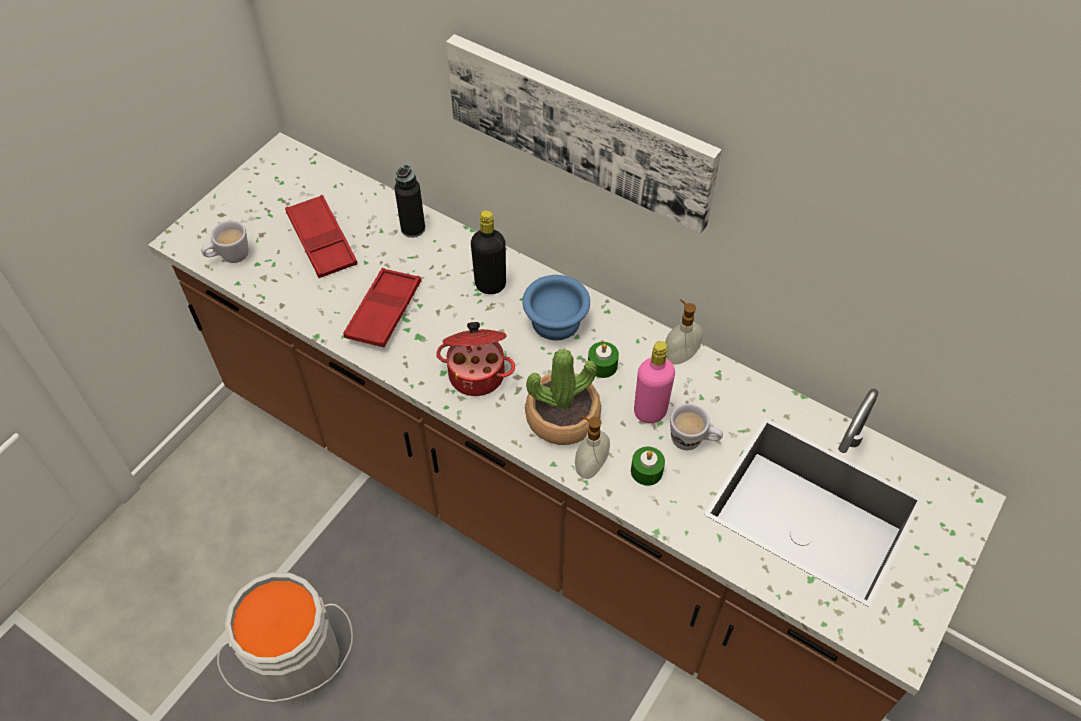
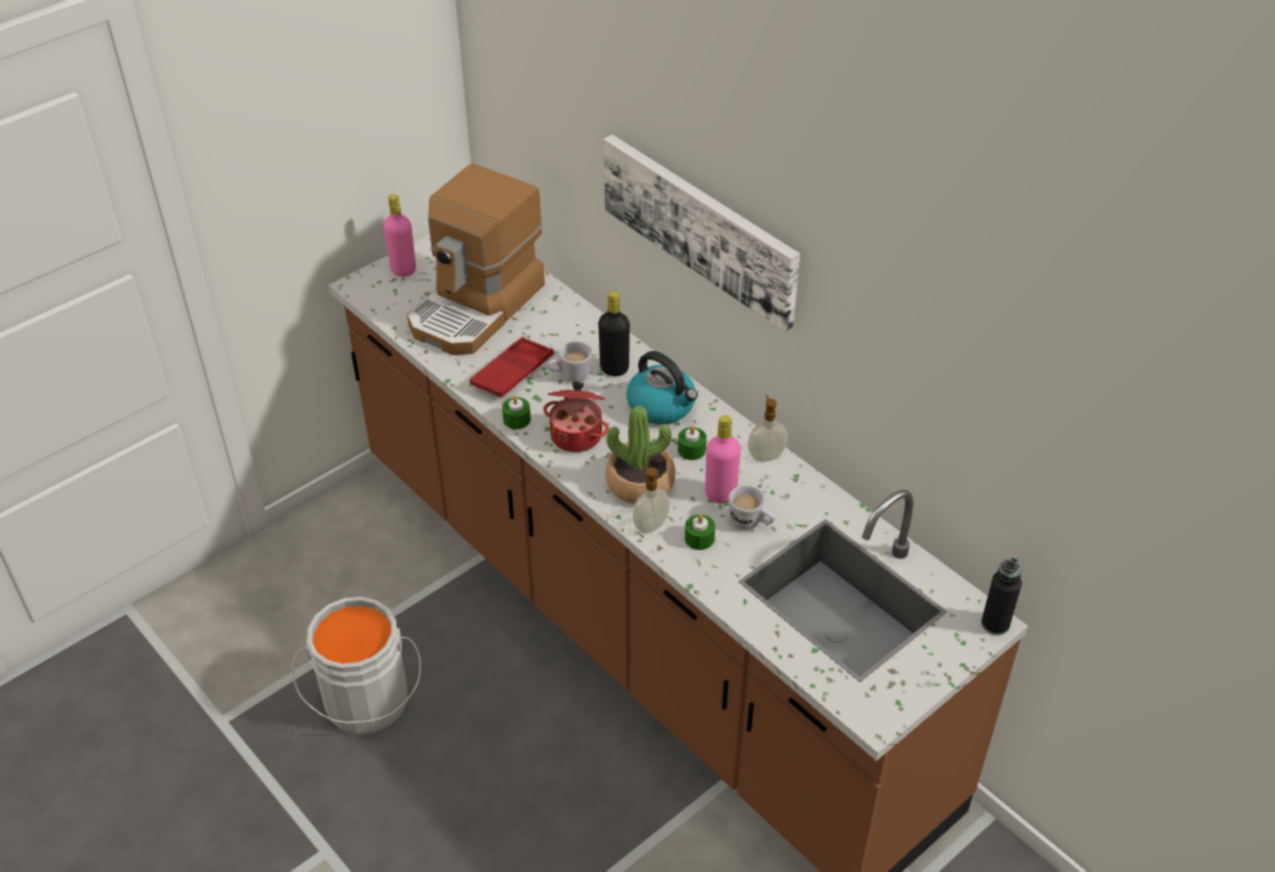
camera: 15 degrees right, 10 degrees down
white mug [201,221,248,263] -> white mug moved to [547,342,592,382]
red tray [285,195,357,278] -> coffee machine [407,164,545,355]
black bottle [394,165,425,238] -> black bottle moved to [981,558,1022,635]
blue bowl [522,275,590,340] -> kettle [626,351,698,425]
none -> pink bottle [384,194,416,277]
none -> green candle [502,395,531,429]

